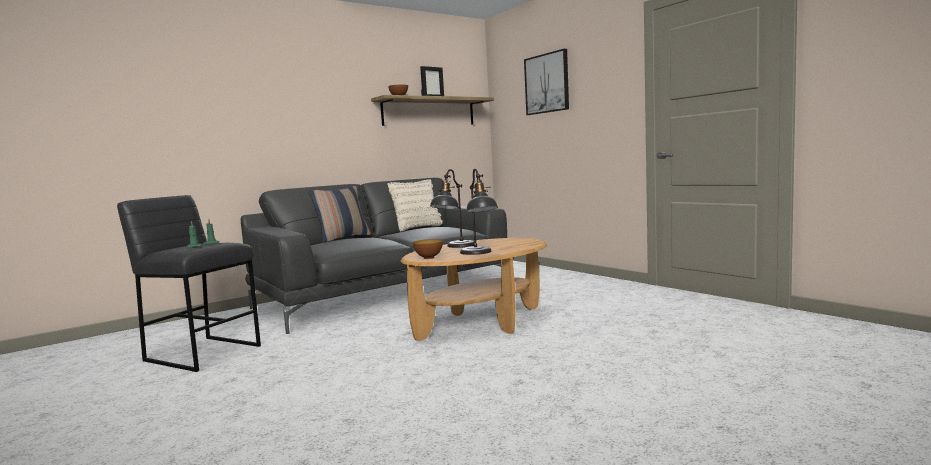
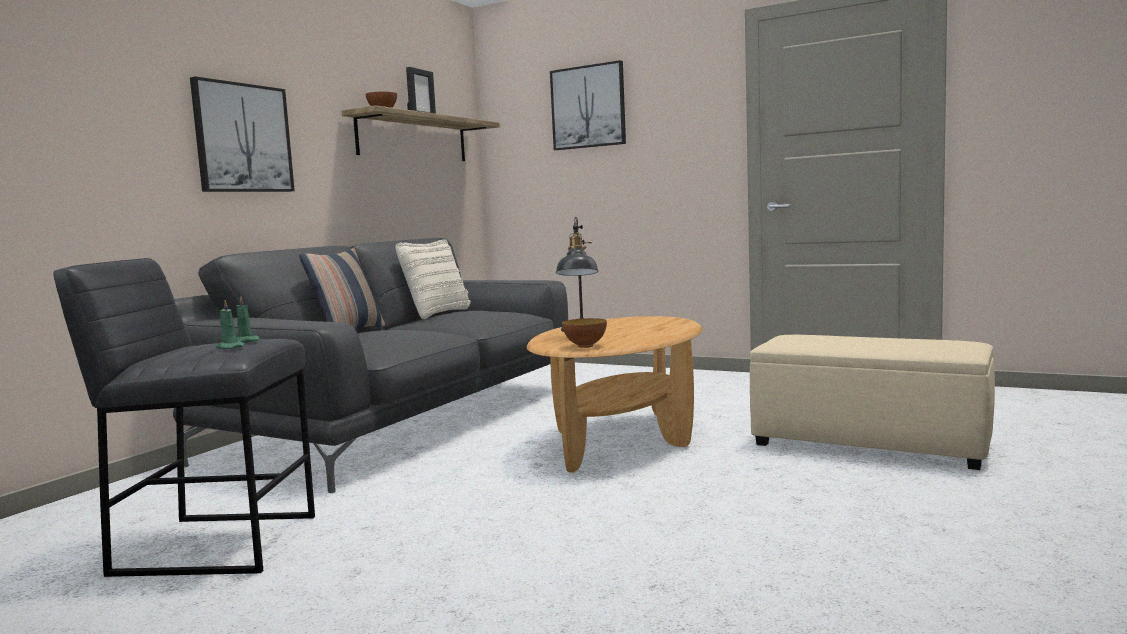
camera: 25 degrees left, 0 degrees up
grey table lamp [460,168,498,255] -> none
none -> picture [190,76,295,192]
none -> beige ottoman [750,335,995,470]

